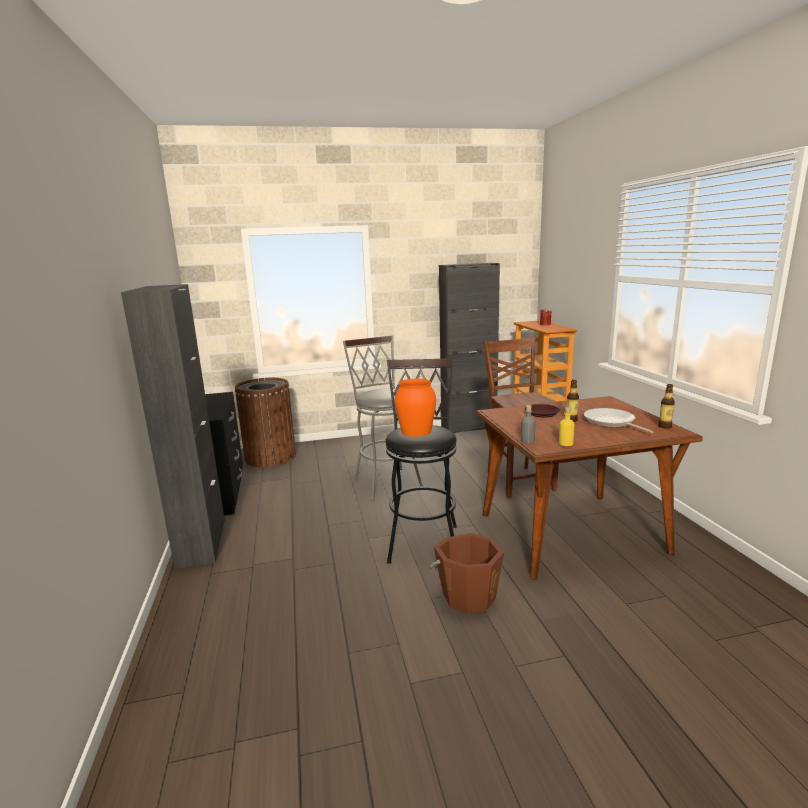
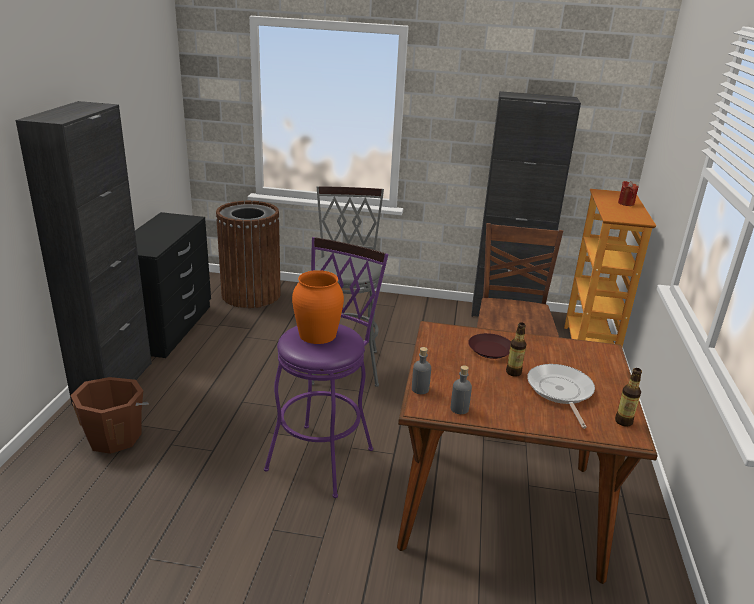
camera: 20 degrees right, 10 degrees up
black stool [385,358,457,564] -> purple stool [264,237,388,498]
brown bucket [430,533,504,614] -> brown bucket moved to [70,377,149,454]
yellow bottle [559,407,574,446] -> grey bottle [451,365,472,414]

